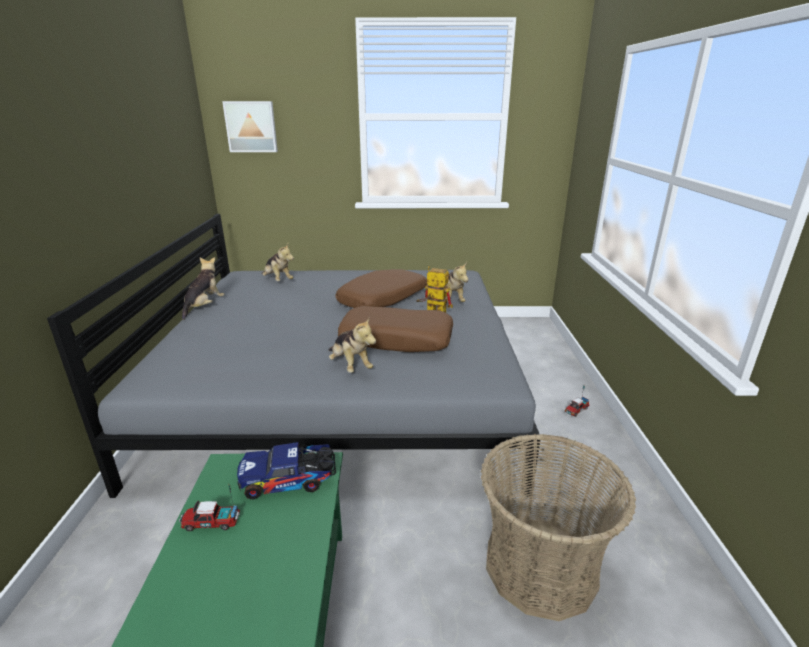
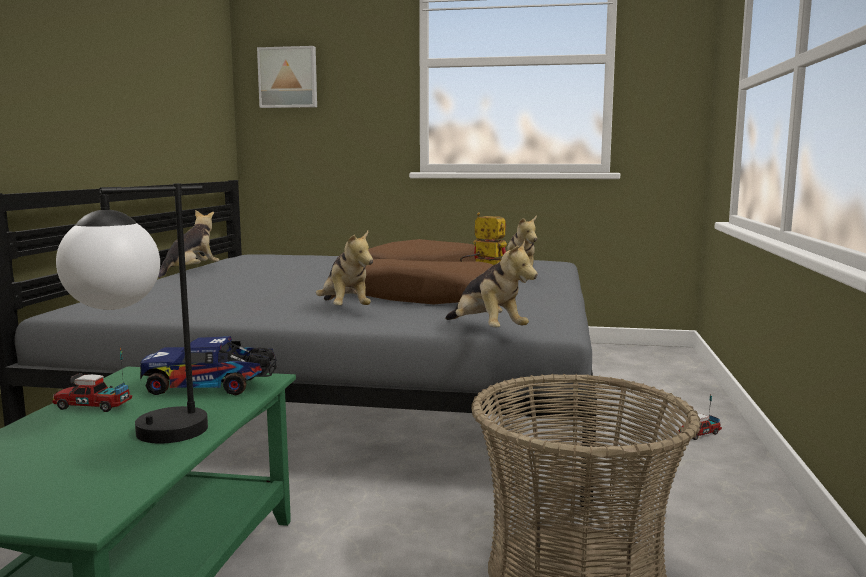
camera: 10 degrees right, 15 degrees down
plush toy [262,244,294,281] -> plush toy moved to [445,240,538,327]
none -> table lamp [56,183,208,444]

